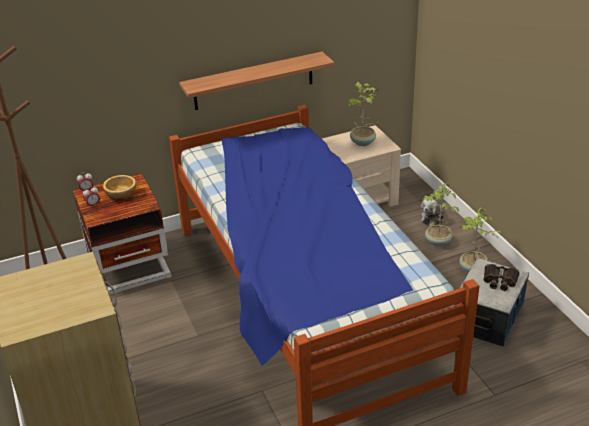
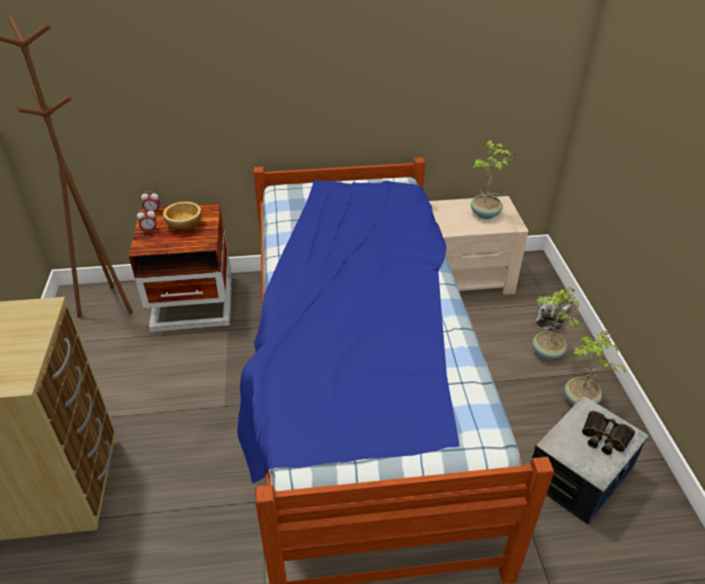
camera: 15 degrees right, 5 degrees up
shelf [179,52,334,110] -> none

